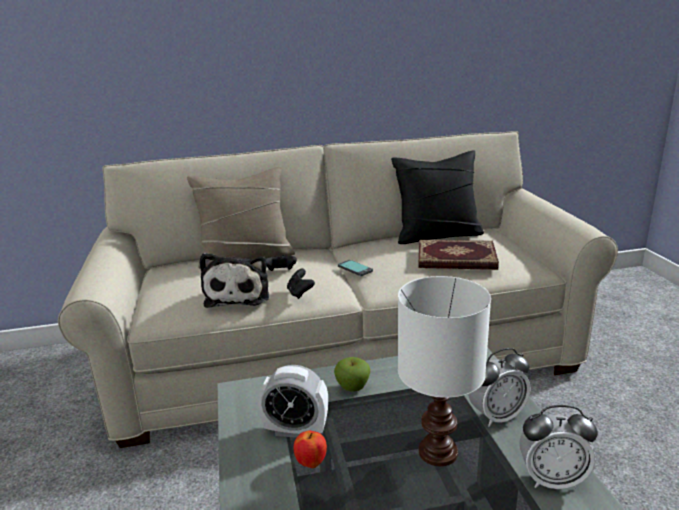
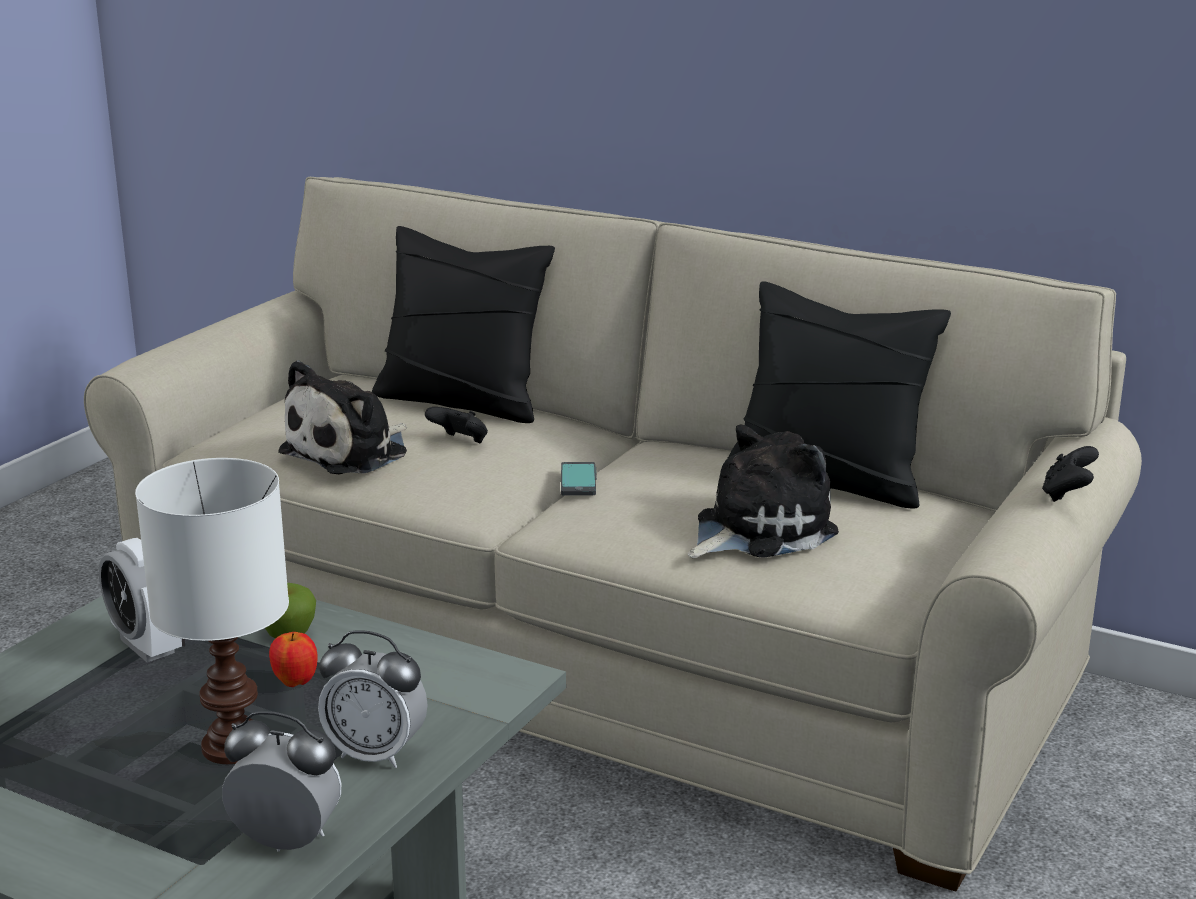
camera: 40 degrees right, 0 degrees up
beige pillow [187,167,295,268] -> black pillow [372,226,555,423]
black game controller [287,269,315,299] -> black game controller moved to [1042,446,1099,502]
apple [294,431,327,468] -> apple moved to [269,632,318,687]
book [419,240,499,270] -> plush toy [688,425,839,558]
alarm clock [519,405,598,489] -> alarm clock turned 150 degrees clockwise [222,711,341,852]

